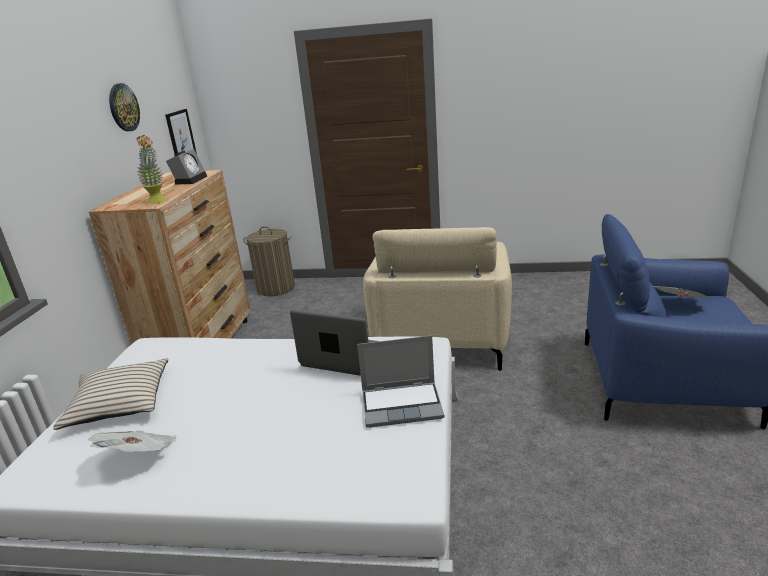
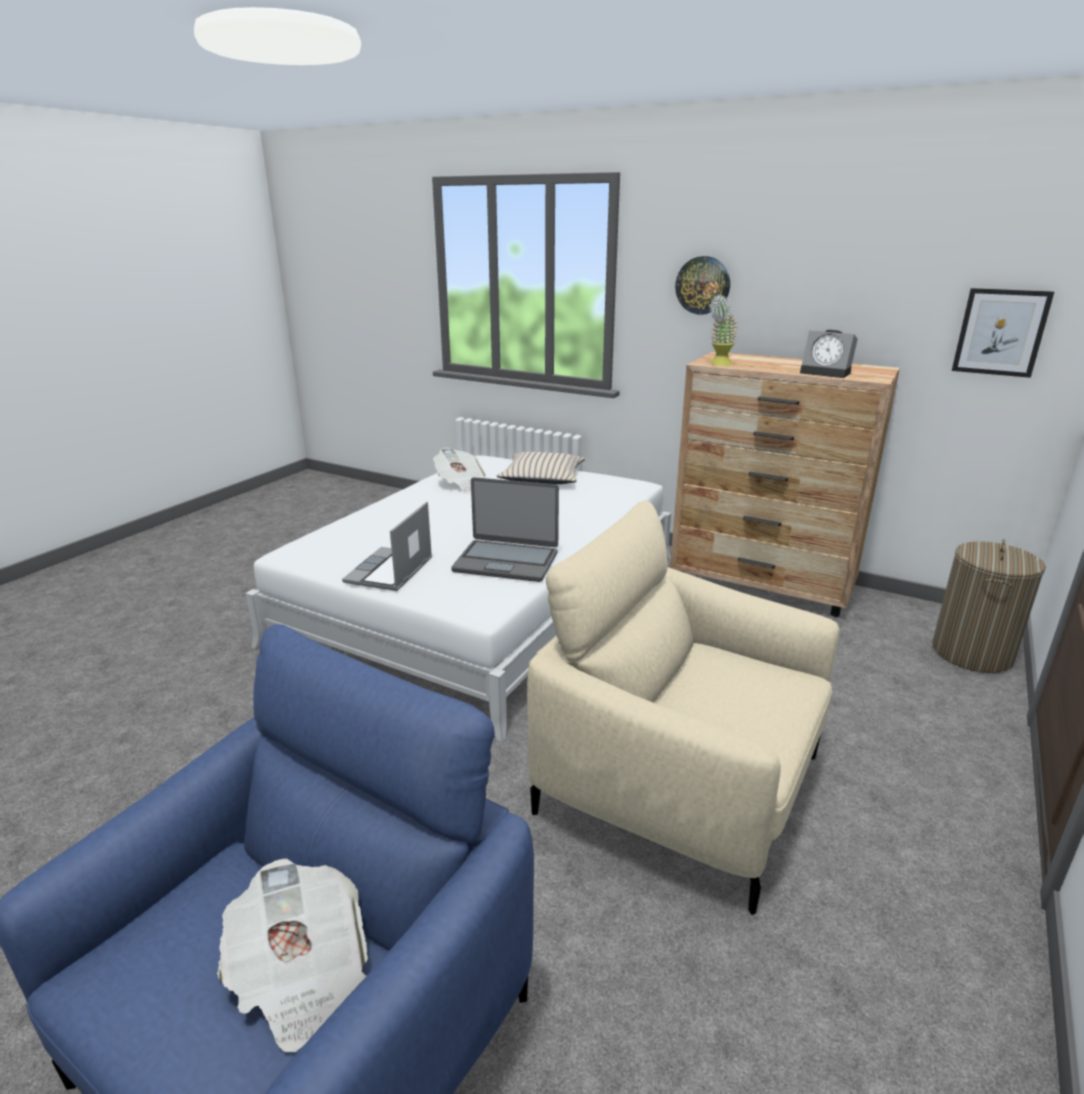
camera: 110 degrees right, 0 degrees up
wall clock [109,83,140,131] -> wall clock moved to [675,256,730,315]
laptop [290,310,379,376] -> laptop turned 60 degrees clockwise [451,477,559,582]

